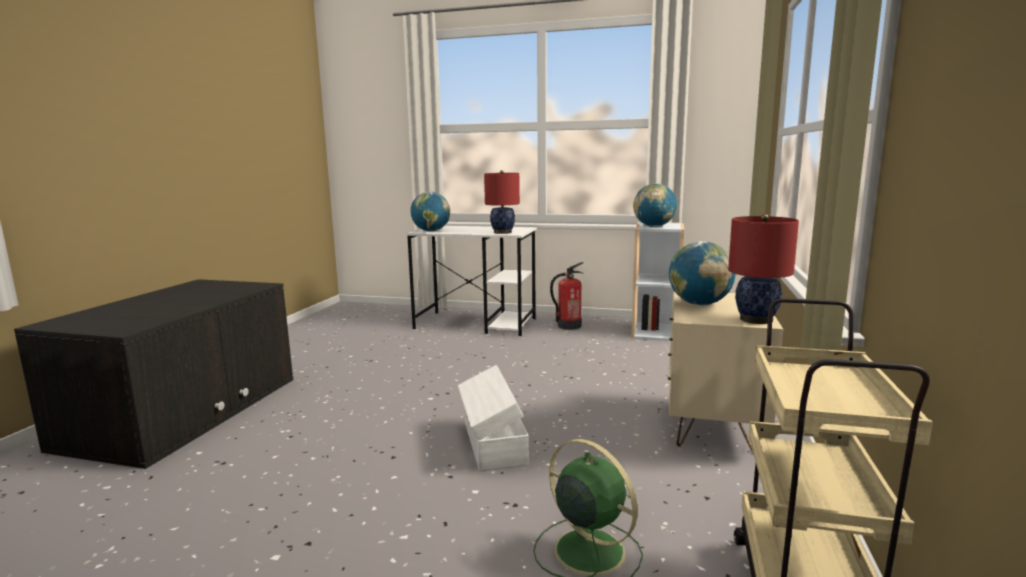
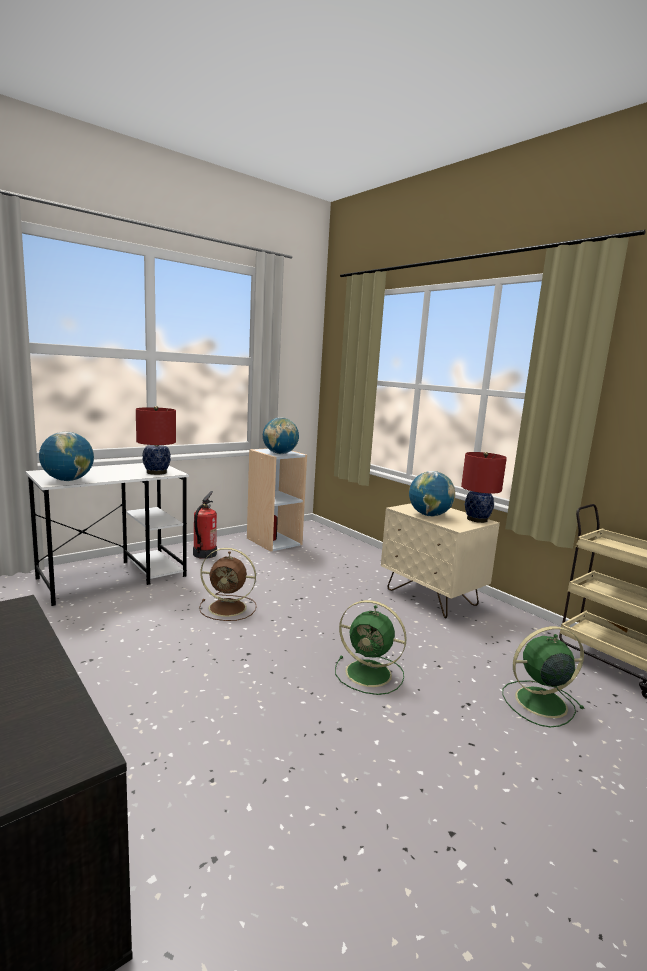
camera: 55 degrees left, 0 degrees up
white storage box [458,365,529,471] -> green fan [335,600,407,695]
none -> brown fan [199,548,257,621]

